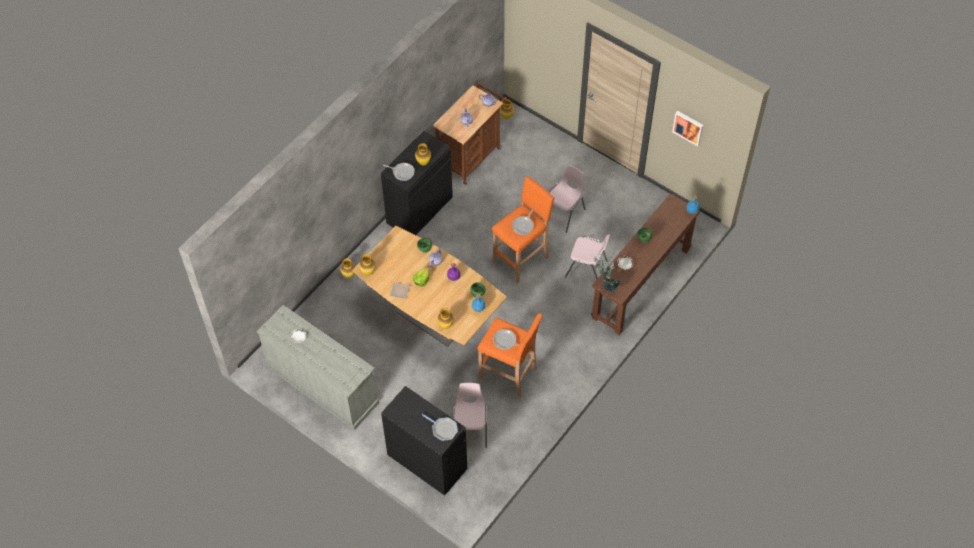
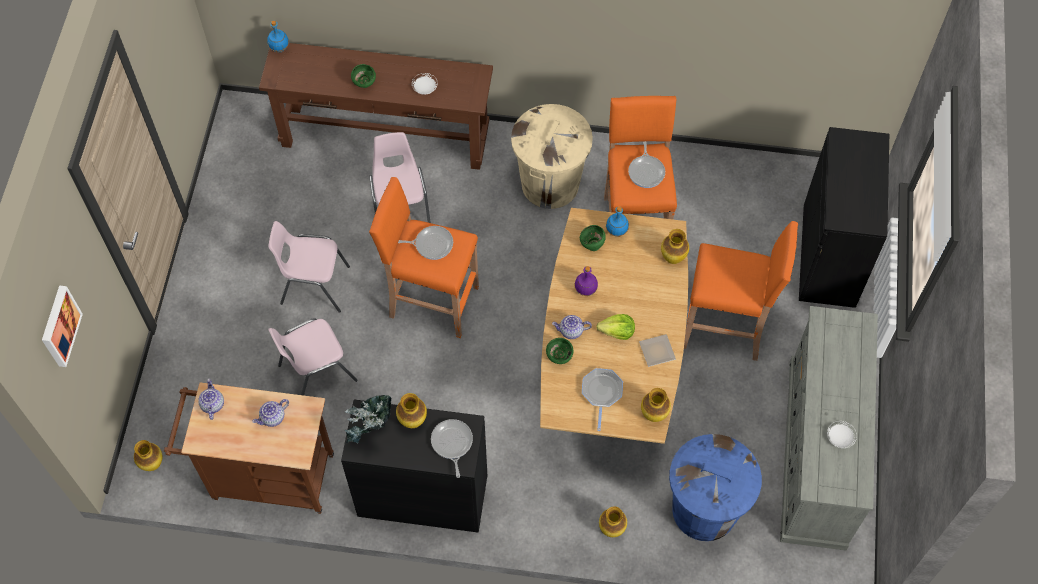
camera: 120 degrees left, 5 degrees up
frying pan [422,414,458,441] -> frying pan moved to [582,368,623,431]
pink chair [452,383,487,448] -> pink chair moved to [268,318,358,396]
potted plant [594,253,620,293] -> potted plant moved to [345,395,392,443]
picture [672,111,703,146] -> picture moved to [42,285,83,367]
none -> beige trash can [511,104,593,209]
none -> blue trash can [669,434,762,541]
none -> orange stool [684,221,798,361]

